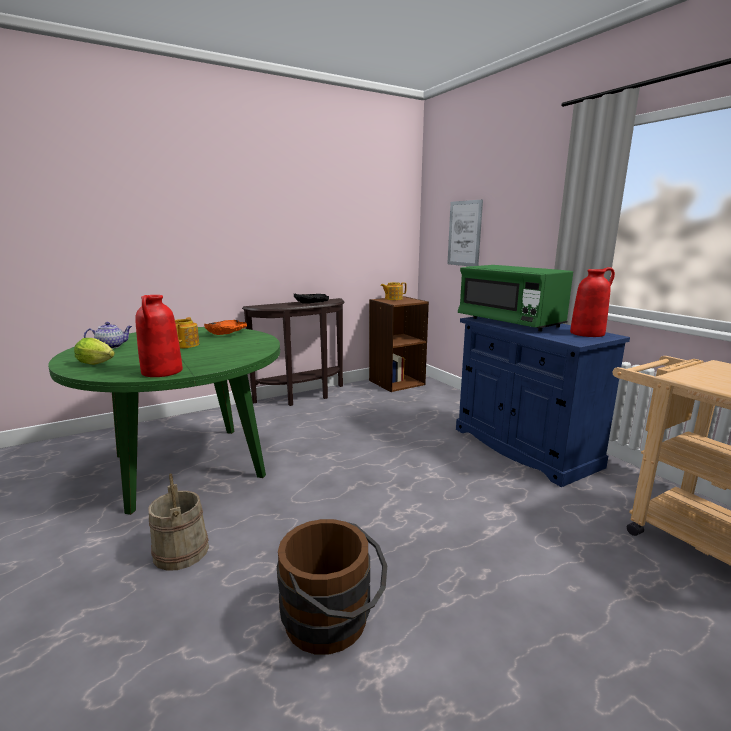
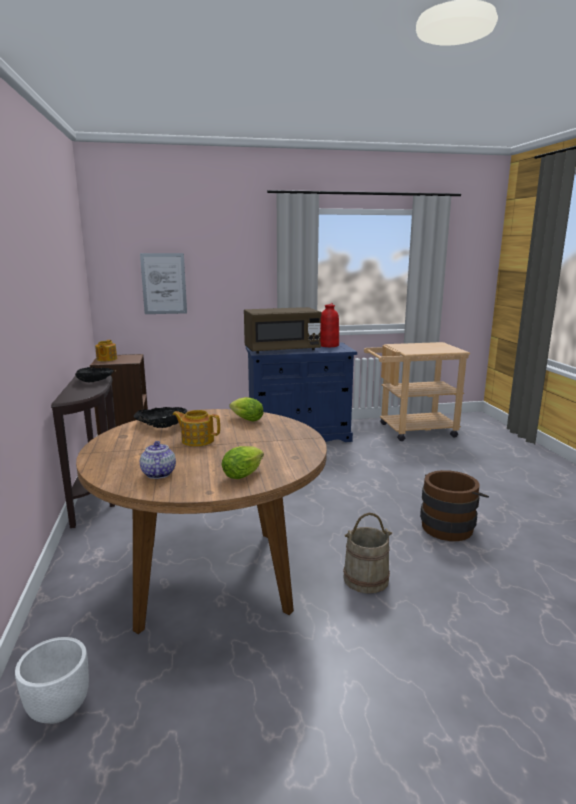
camera: 70 degrees left, 0 degrees up
green dining table [48,327,280,515] -> brown dining table [76,409,327,634]
red vase [135,295,183,377] -> none
orange bowl [204,320,247,335] -> black bowl [134,407,187,428]
green microwave [458,265,573,332] -> brown microwave [244,307,322,354]
none -> white planter [15,637,89,724]
none -> lettuce [229,397,263,421]

